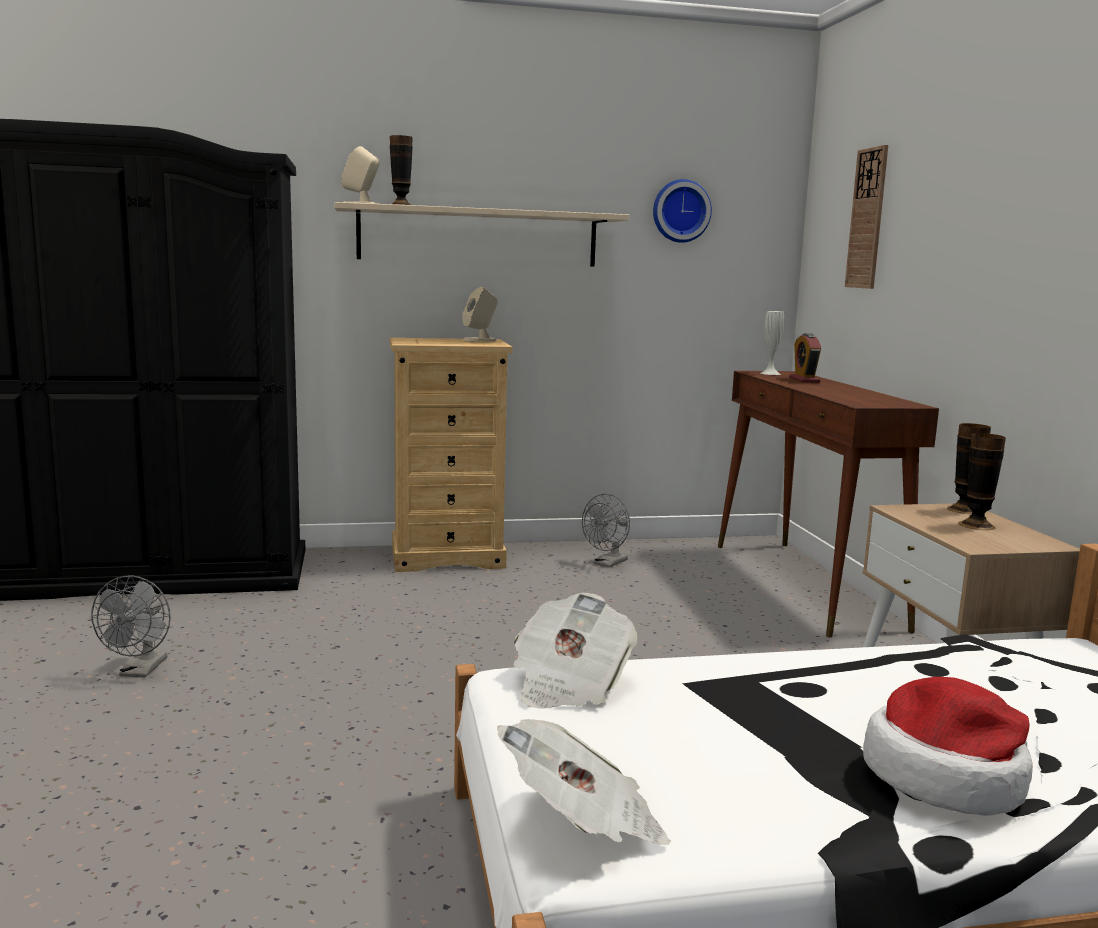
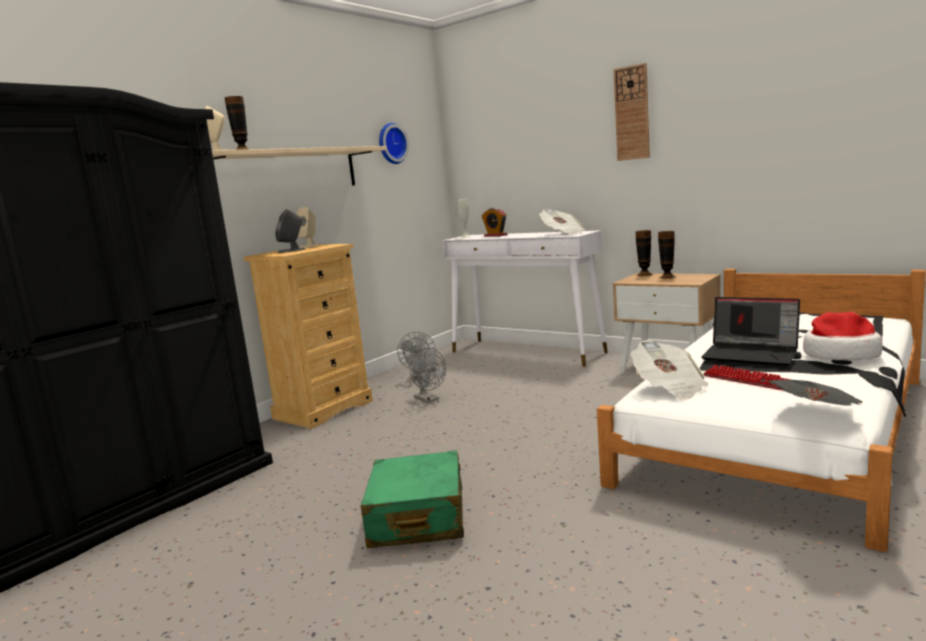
camera: 40 degrees left, 0 degrees up
grey fan [91,575,171,678] -> grey fan moved to [410,348,446,403]
brown console table [718,371,939,638] -> white console table [442,230,608,367]
wall clock [845,145,888,289] -> wall clock moved to [614,63,650,161]
none -> grey speaker [275,209,305,253]
none -> green suitcase [361,450,464,548]
none -> newspaper [539,209,585,235]
none -> laptop [701,297,800,366]
none -> keyboard [703,365,791,391]

